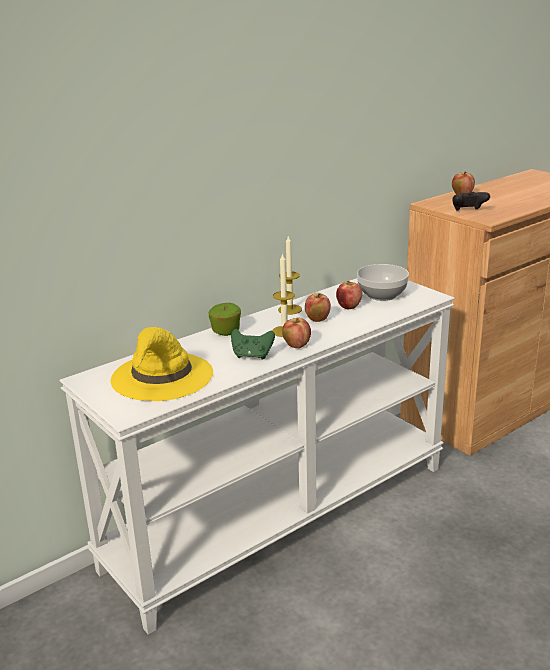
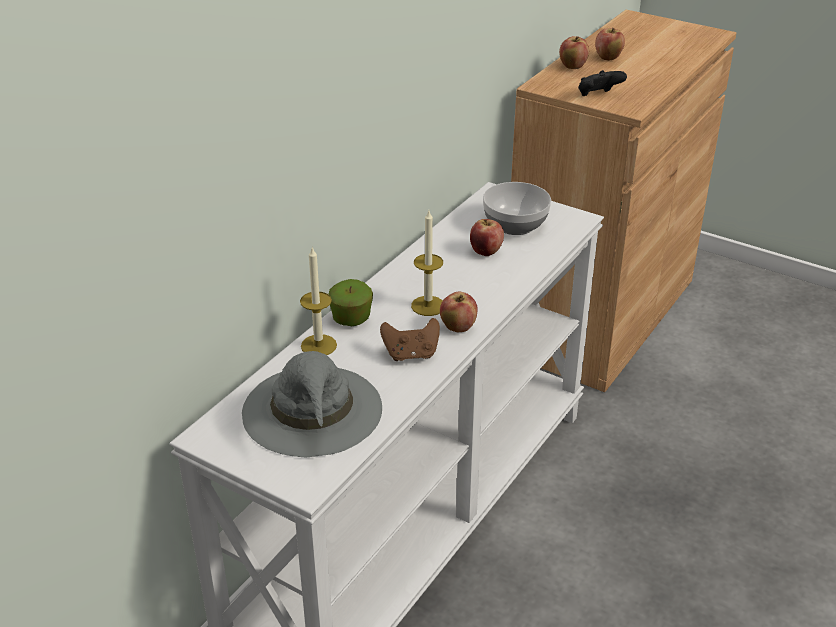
camera: 20 degrees left, 10 degrees up
yellow hat [111,327,213,401] -> grey hat [242,351,382,457]
green game controller [231,329,275,360] -> brown game controller [380,318,440,361]
candle [278,236,302,315] -> candle moved to [300,247,337,355]
apple [305,293,331,322] -> apple moved to [595,28,625,61]

